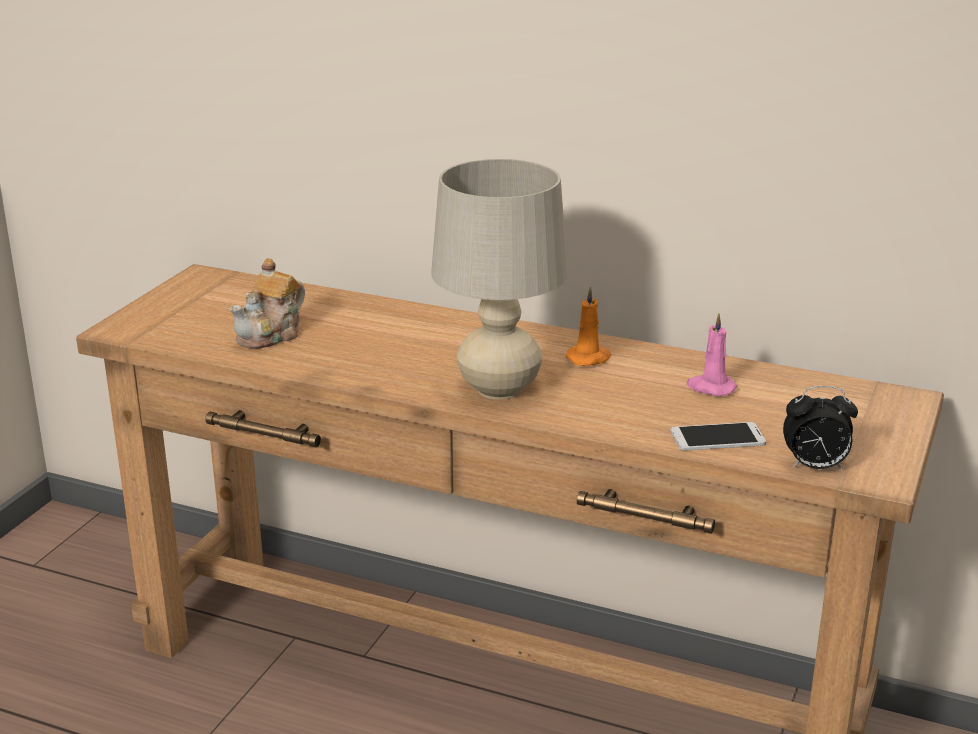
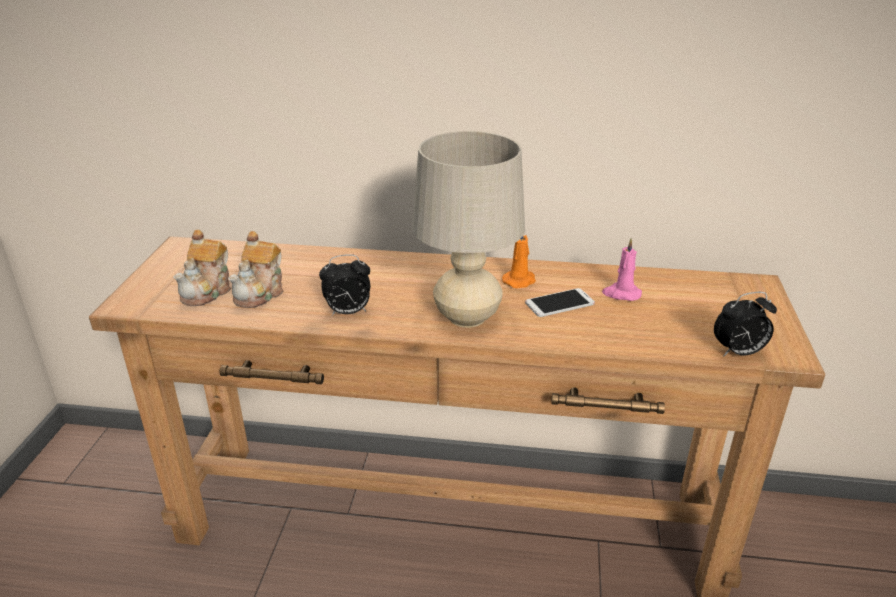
camera: 15 degrees left, 5 degrees up
phone [670,422,766,451] -> phone moved to [525,288,595,317]
none -> teapot [173,230,231,306]
none -> alarm clock [319,254,370,316]

